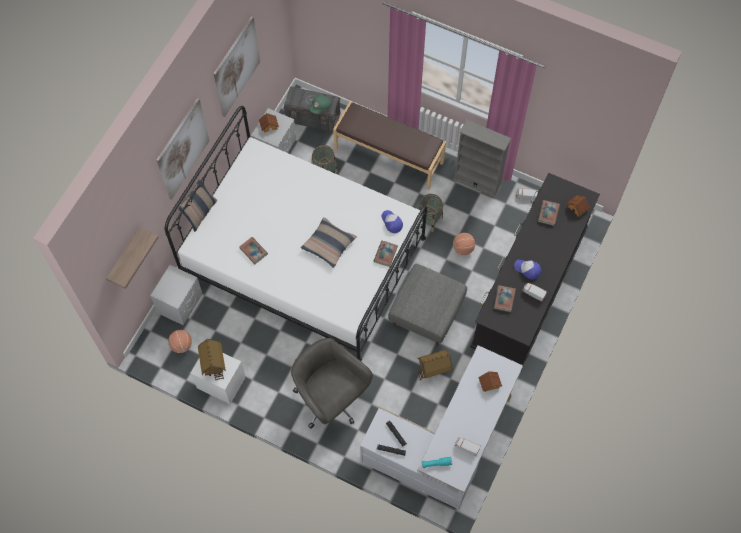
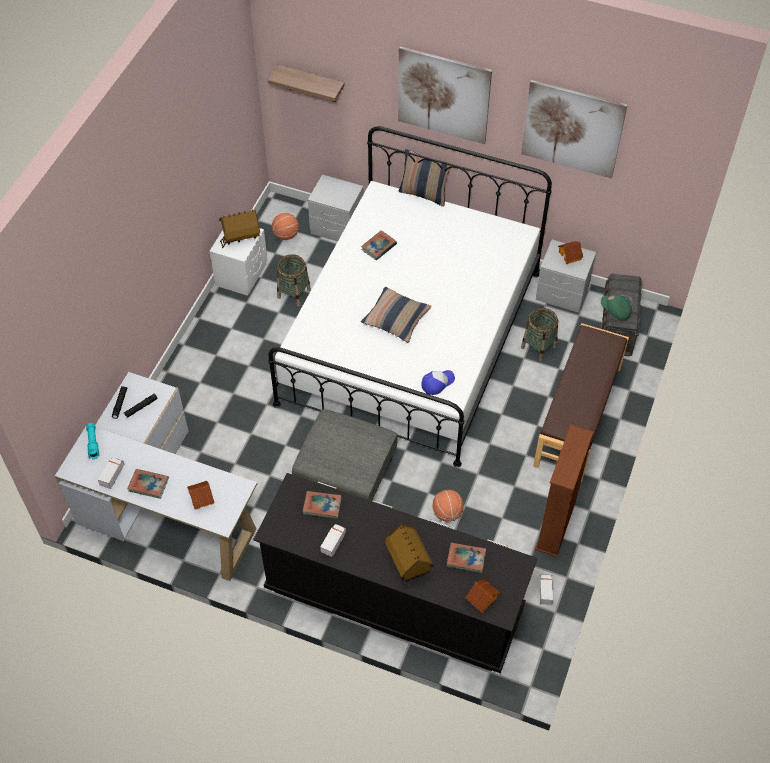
camera: 85 degrees right, 10 degrees down
grey office chair [291,338,373,429] -> none
book [374,241,398,267] -> book moved to [127,469,169,499]
toy house [417,350,453,380] -> toy house moved to [384,524,434,581]
basket [419,194,443,232] -> basket moved to [277,254,311,307]
grey bookcase [453,120,511,198] -> brown bookcase [535,425,594,557]
cap [514,260,541,279] -> none

